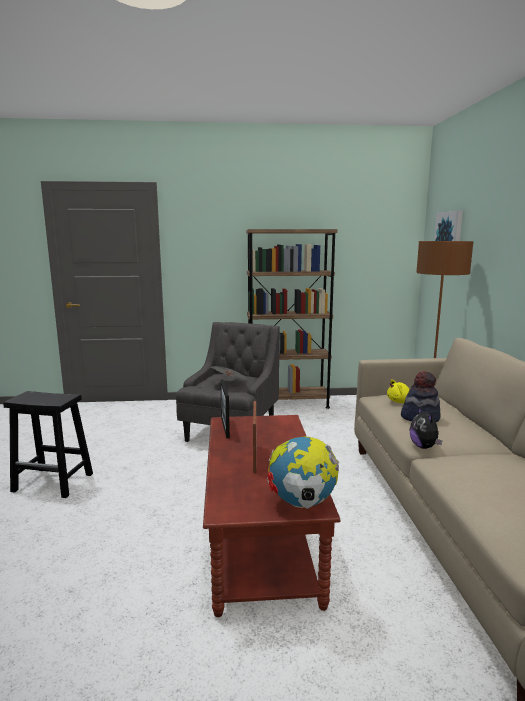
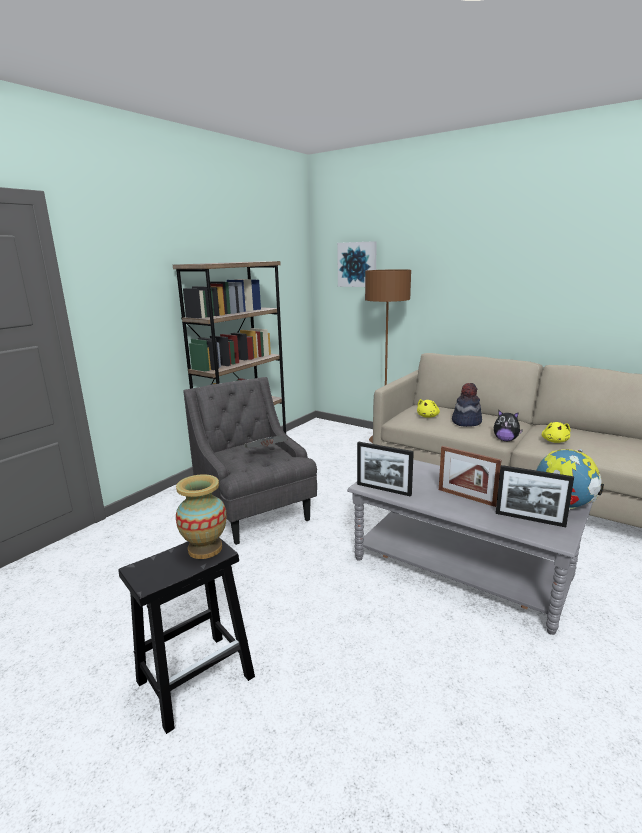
camera: 50 degrees left, 5 degrees up
brown coffee table [203,415,341,617] -> grey coffee table [347,460,593,635]
none -> vase [176,474,227,559]
none -> picture frame [496,465,574,527]
none -> yellow plush toy [542,422,571,443]

